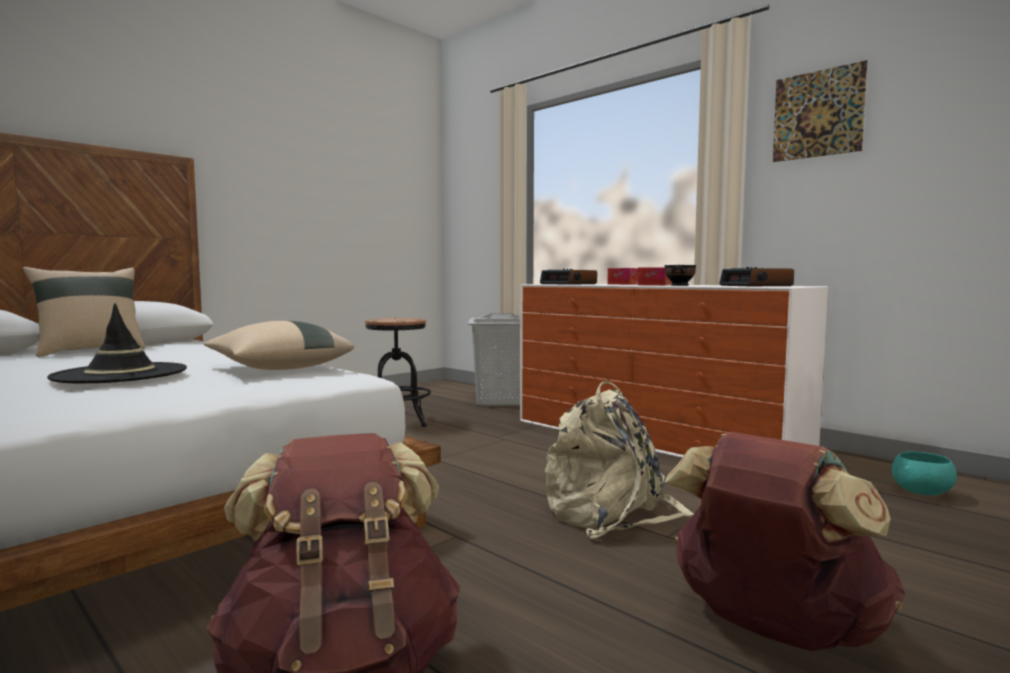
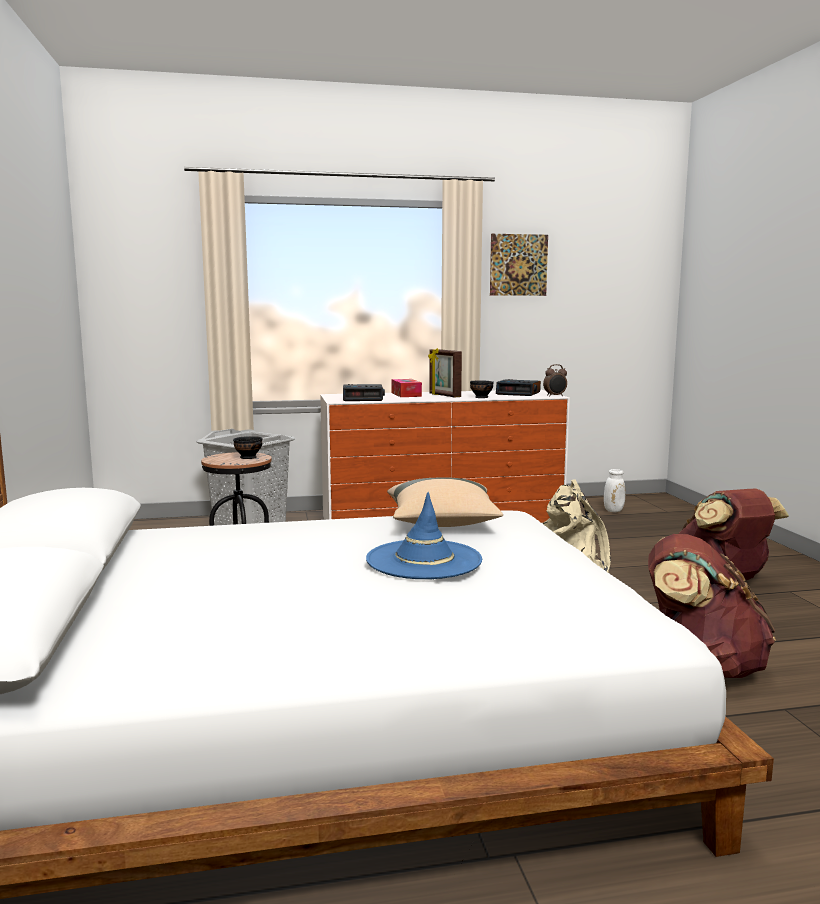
camera: 55 degrees left, 5 degrees up
beige pillow [23,267,145,357] -> none
black hat [47,303,187,383] -> blue hat [366,492,482,579]
tissue box [637,267,672,285] -> picture frame [428,348,462,398]
turquoise bowl [892,451,957,495] -> white vase [604,469,625,512]
none -> black bowl [233,436,263,459]
none -> alarm clock [543,364,567,397]

